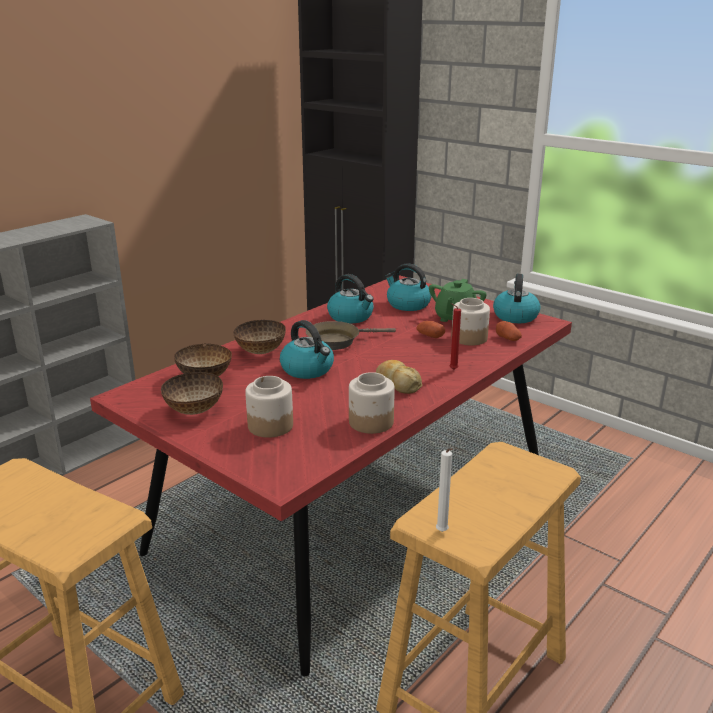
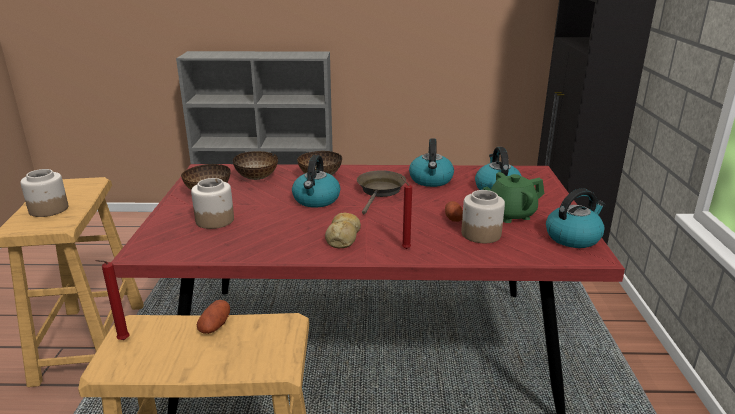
camera: 50 degrees right, 0 degrees up
brown frying pan [306,321,396,350] -> brown frying pan turned 75 degrees clockwise [357,170,406,214]
jar [349,372,395,434] -> jar moved to [20,169,68,217]
white candle [436,448,453,532] -> red candle [96,260,130,340]
potato [496,321,522,341] -> potato moved to [197,300,230,334]

